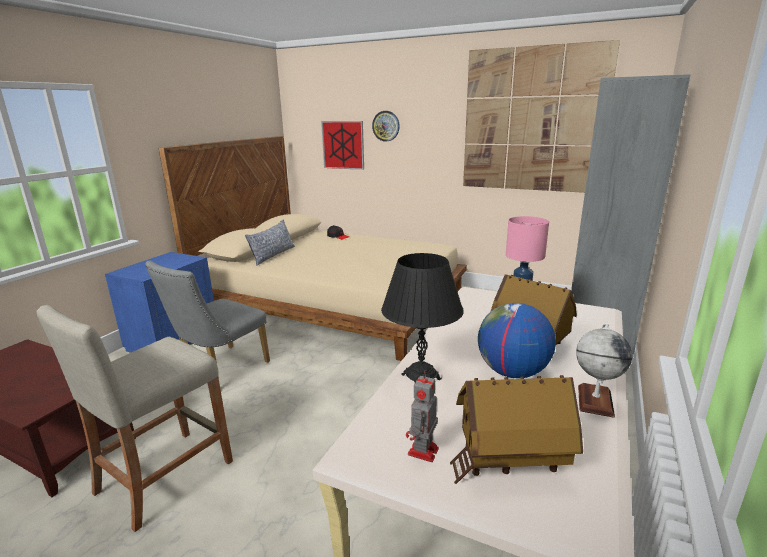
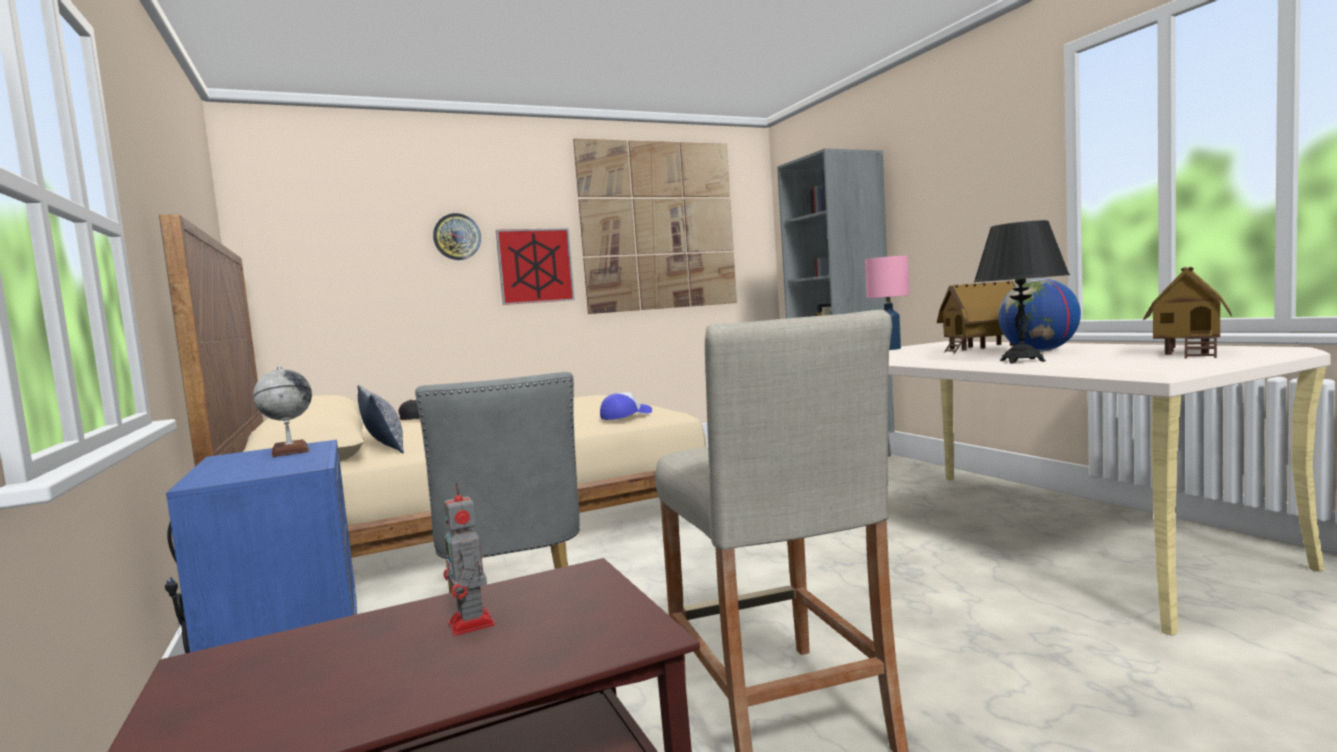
camera: 50 degrees left, 15 degrees down
picture [321,121,364,170] -> picture moved to [496,228,575,305]
toy robot [406,371,439,462] -> toy robot moved to [444,482,495,636]
globe [576,324,632,418] -> globe moved to [253,366,312,457]
none -> cap [600,392,652,420]

